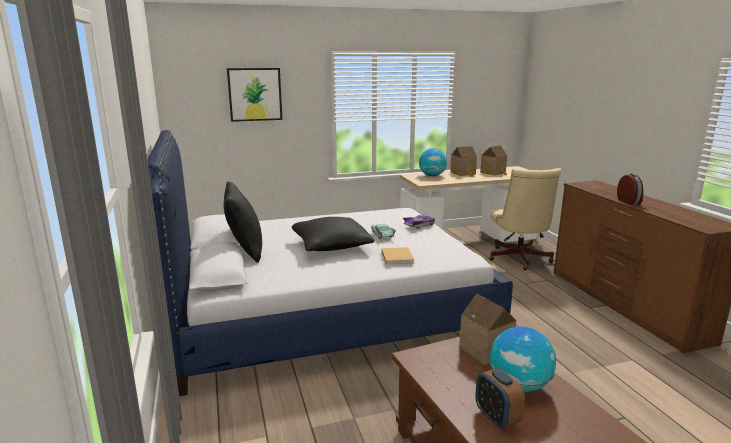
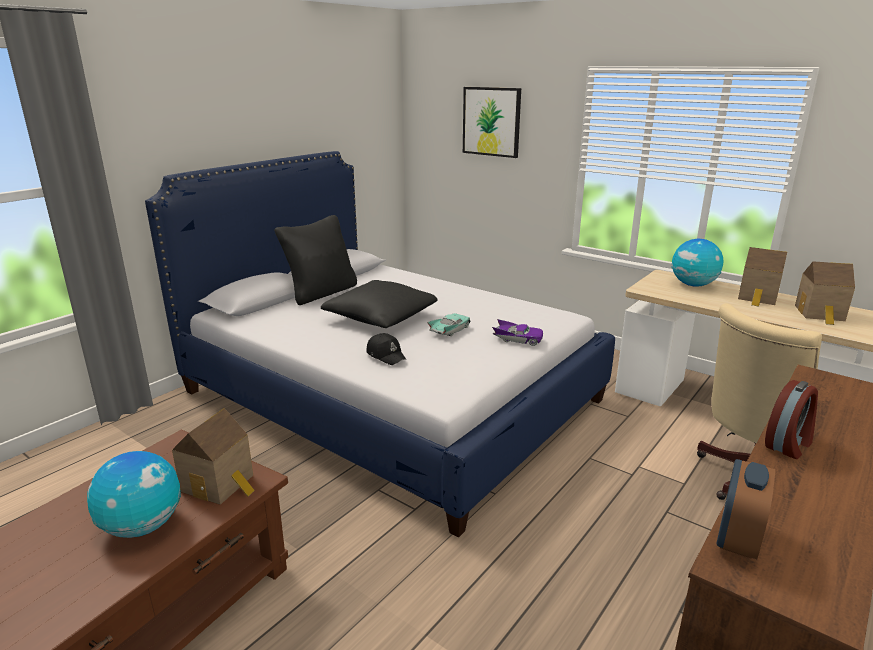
camera: 55 degrees right, 5 degrees up
beige book [382,247,415,265] -> black cap [366,333,406,365]
alarm clock [475,368,525,429] -> alarm clock moved to [716,459,775,559]

